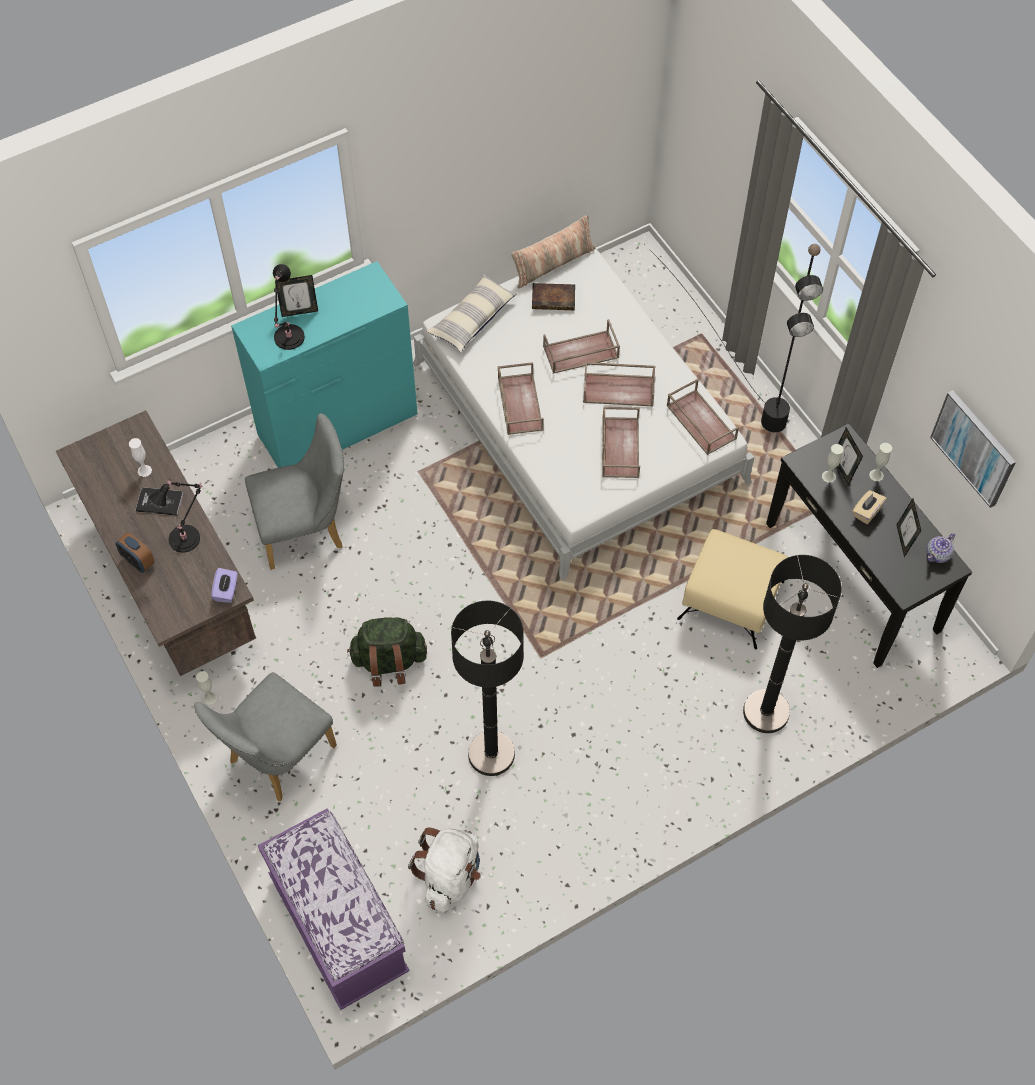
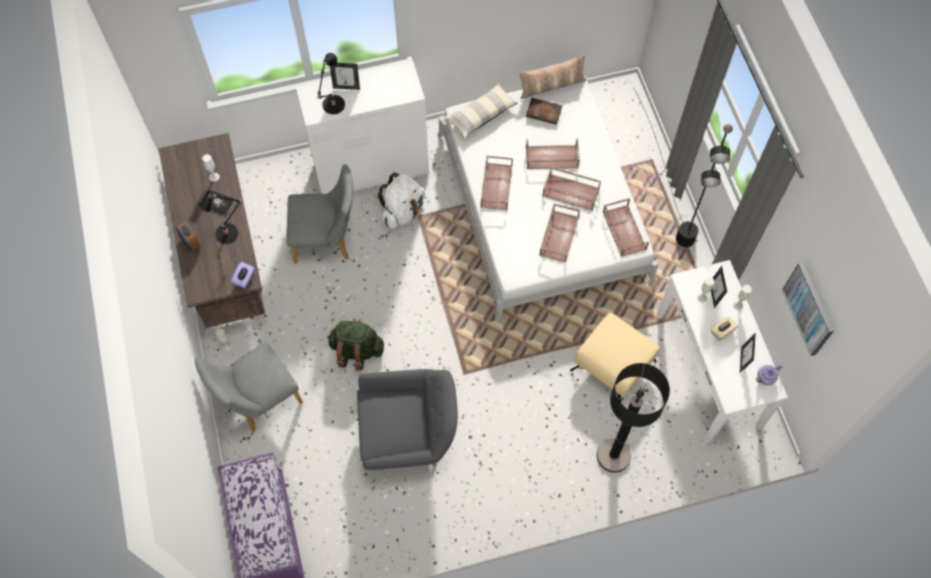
camera: 15 degrees right, 5 degrees up
turquoise dresser [231,261,418,468] -> white dresser [296,61,429,194]
white backpack [408,828,481,912] -> white backpack moved to [377,173,425,229]
black floor lamp [451,601,524,776] -> grey armchair [357,369,458,470]
black console table [766,423,972,668] -> white console table [656,260,788,444]

